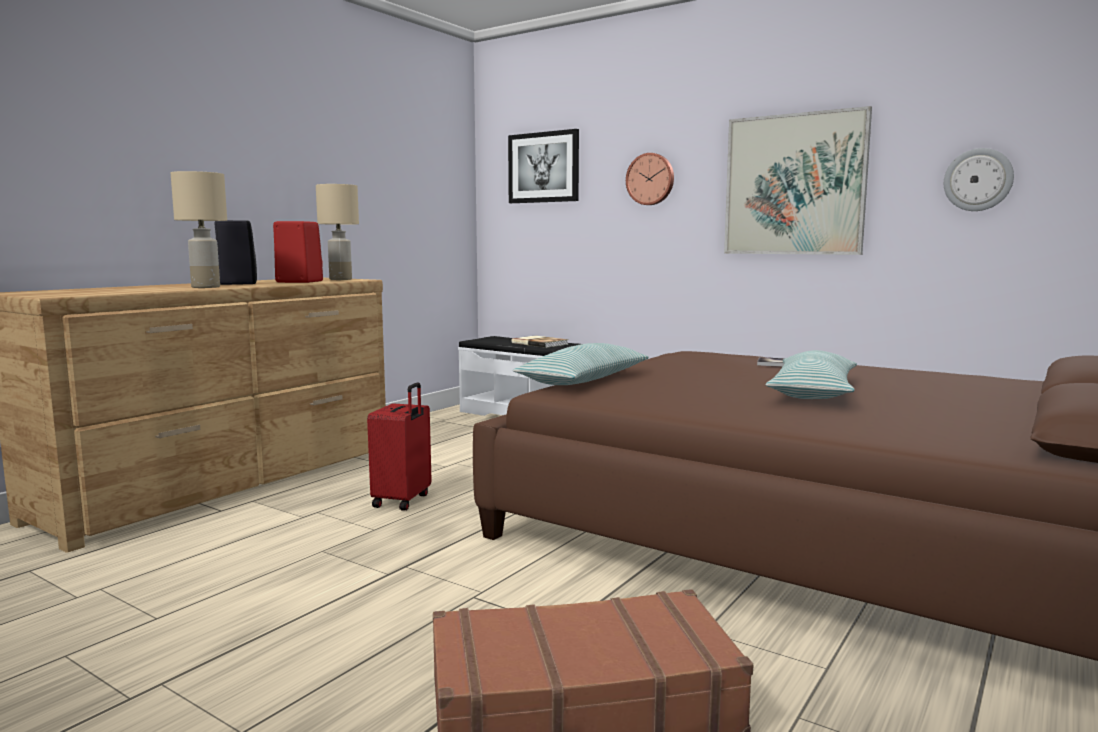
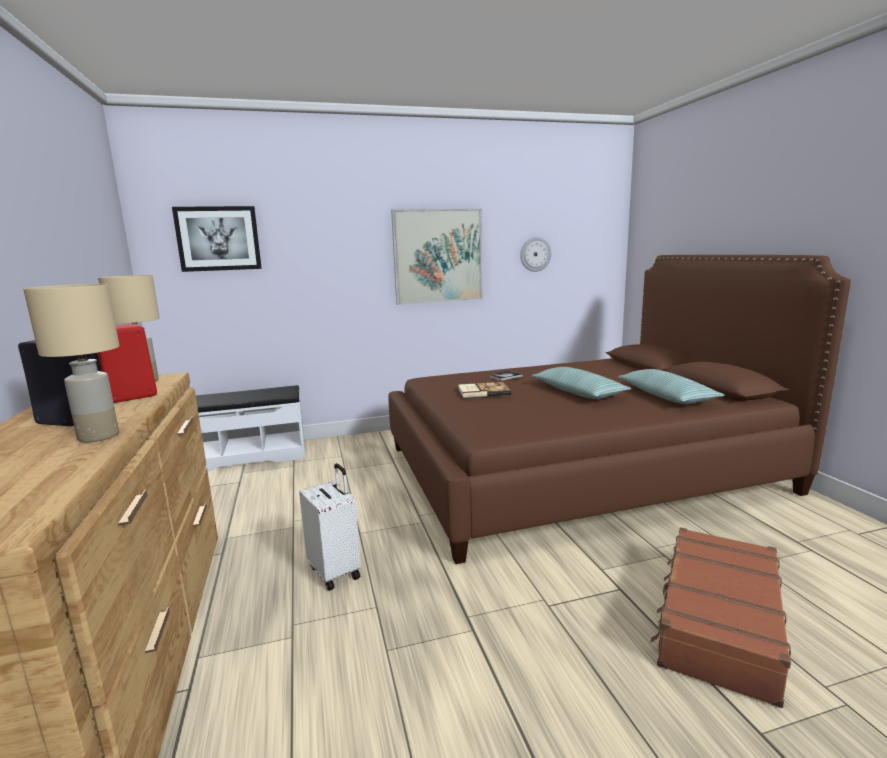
camera: 50 degrees left, 5 degrees up
red suitcase [367,382,432,511] -> white suitcase [299,463,361,591]
book [512,336,568,348] -> book moved to [458,382,511,398]
pillow [513,343,649,385] -> pillow moved to [618,369,725,404]
wall clock [626,153,674,205] -> none

